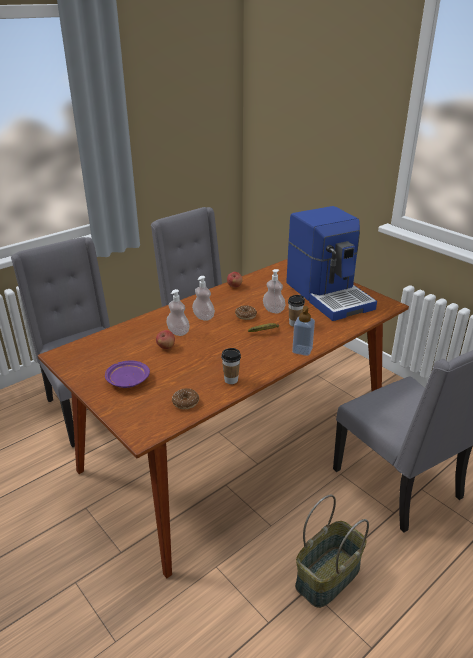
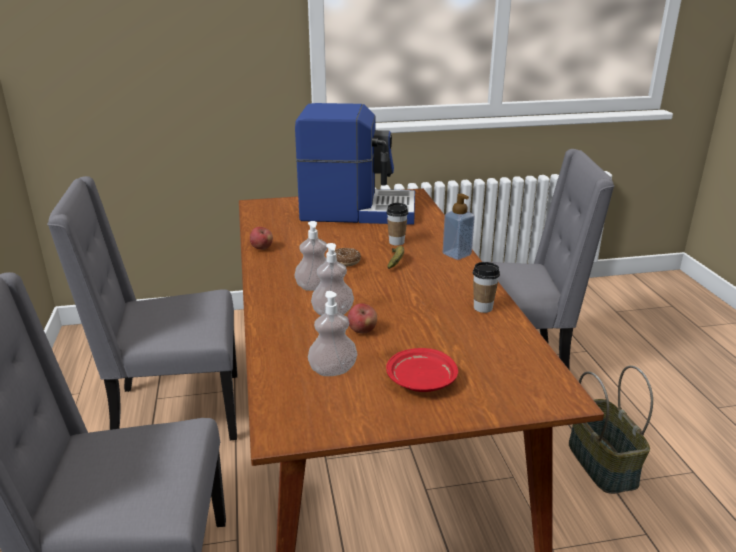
camera: 60 degrees left, 5 degrees down
purple plate [105,360,150,388] -> red plate [386,348,458,392]
donut [172,388,199,409] -> none
soap dispenser [263,269,286,313] -> soap dispenser moved to [308,291,357,376]

